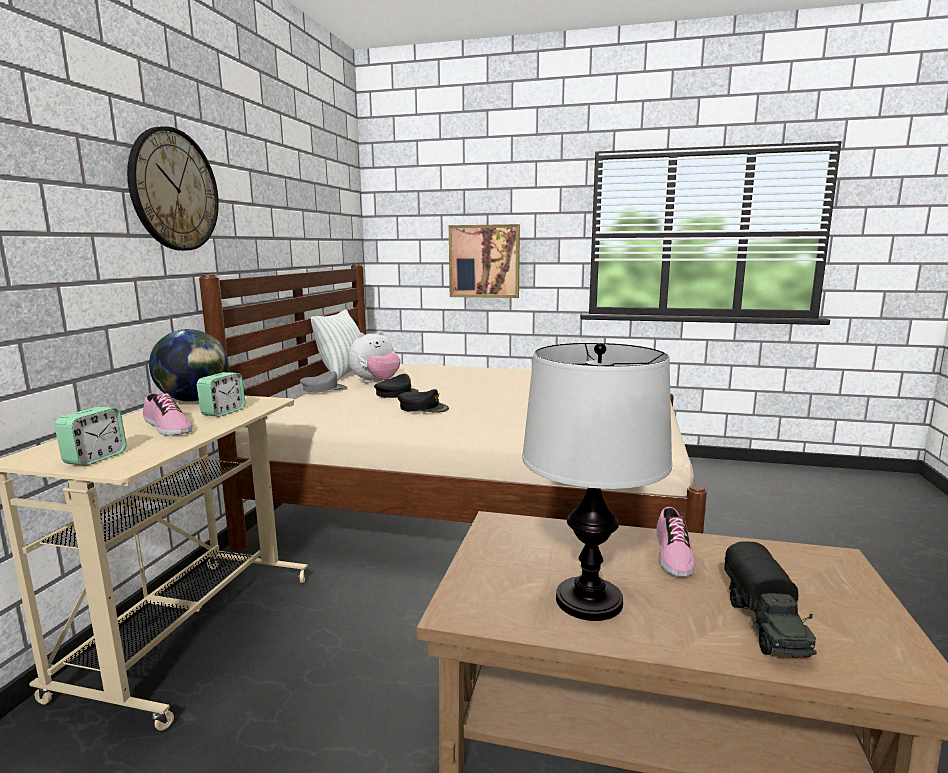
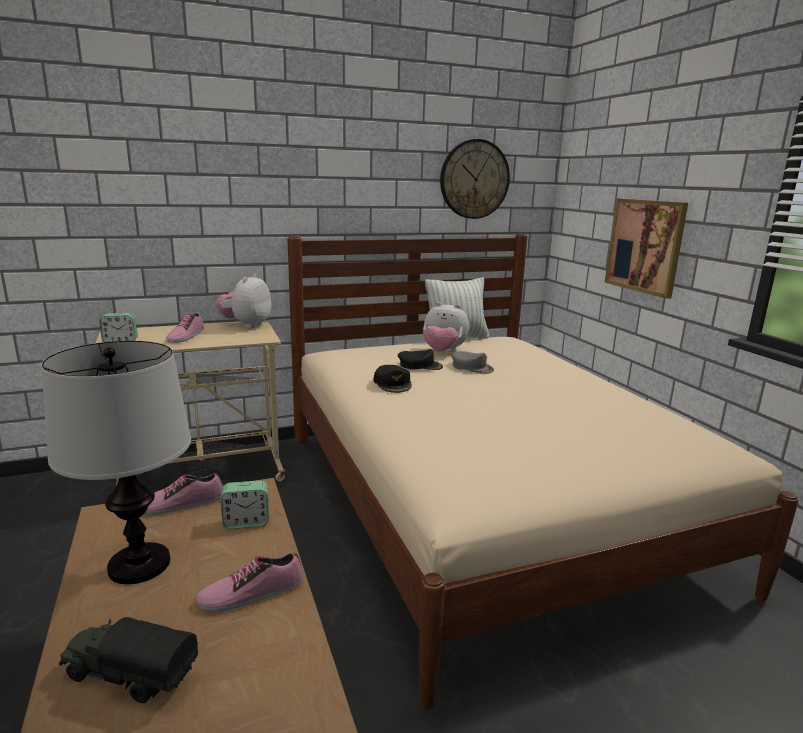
camera: 55 degrees right, 5 degrees up
wall clock [127,126,219,251] -> wall clock moved to [440,139,510,219]
globe [149,329,229,402] -> plush toy [216,274,272,328]
alarm clock [197,372,245,417] -> alarm clock moved to [221,480,269,529]
grey cap [300,371,347,393] -> grey cap moved to [452,351,494,374]
toy truck [724,541,817,658] -> toy truck turned 45 degrees clockwise [59,617,198,703]
none -> shoe [144,473,223,515]

